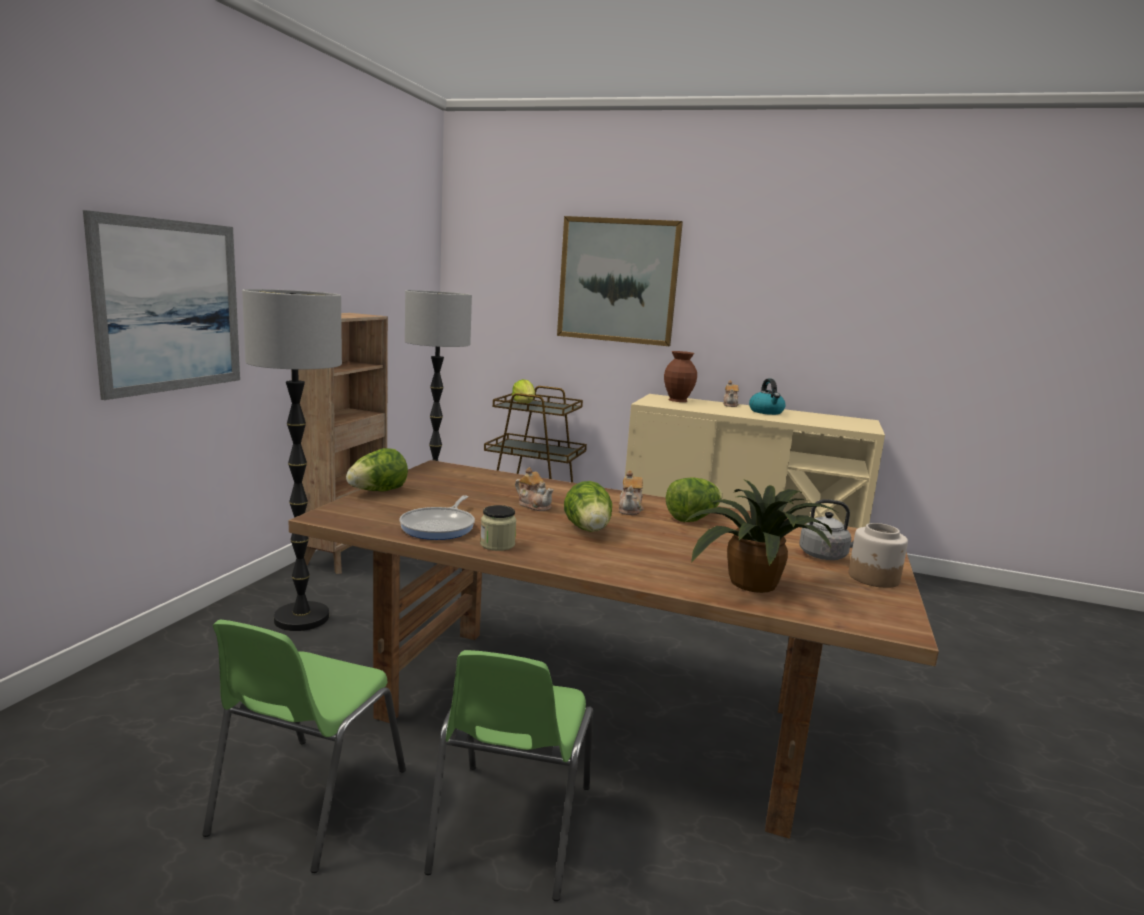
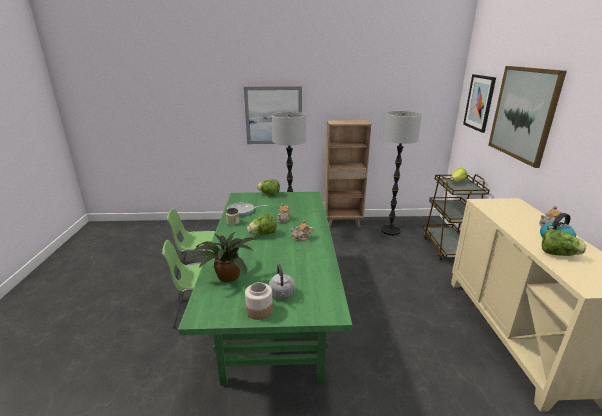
camera: 70 degrees right, 10 degrees up
brown dining table [289,460,939,839] -> green dining table [178,192,352,386]
brown vase [664,351,697,402] -> none
lettuce [666,478,722,522] -> lettuce moved to [542,229,586,256]
none -> picture [463,74,496,133]

